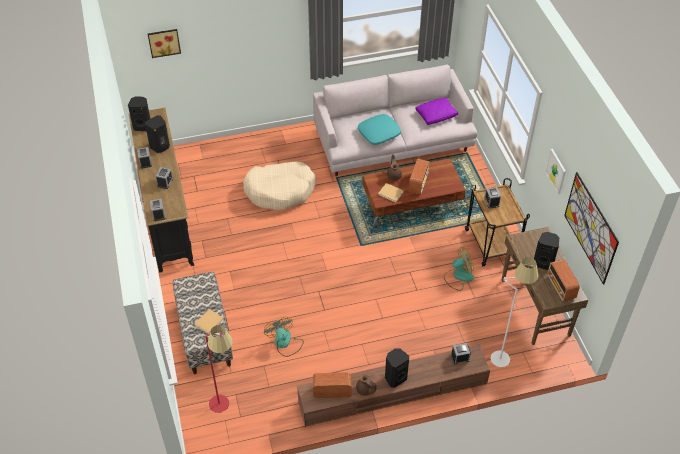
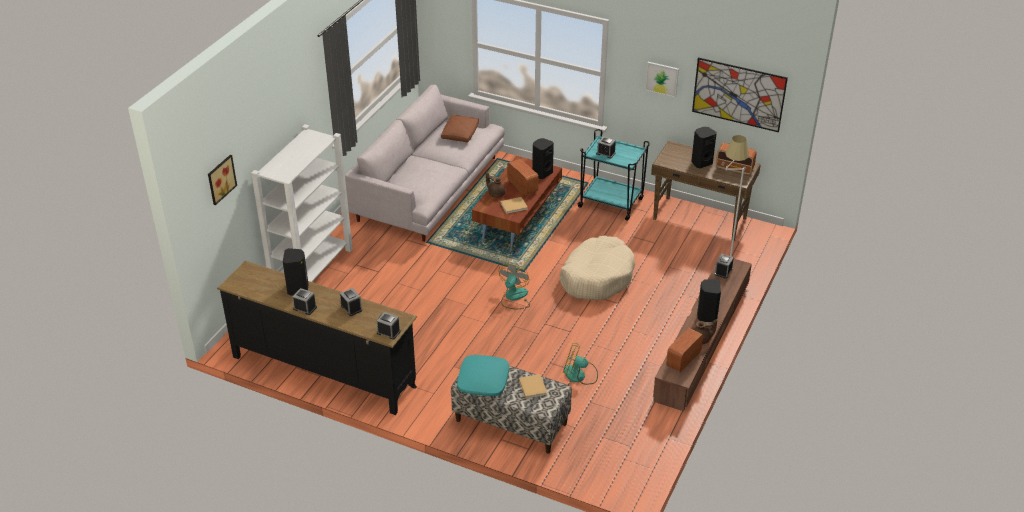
camera: 50 degrees left, 10 degrees down
black speaker [128,96,150,131] -> black speaker moved to [532,138,554,179]
red floor lamp [205,325,233,413] -> none
beige dog bed [243,161,316,210] -> beige dog bed moved to [560,236,635,300]
turquoise pillow [358,114,401,145] -> turquoise pillow moved to [457,355,509,396]
purple pillow [416,97,458,125] -> brown pillow [441,115,479,142]
fan [444,247,474,291] -> fan moved to [499,263,530,309]
brown cart [465,178,530,266] -> turquoise cart [577,129,650,220]
none -> white bookcase [251,124,353,282]

